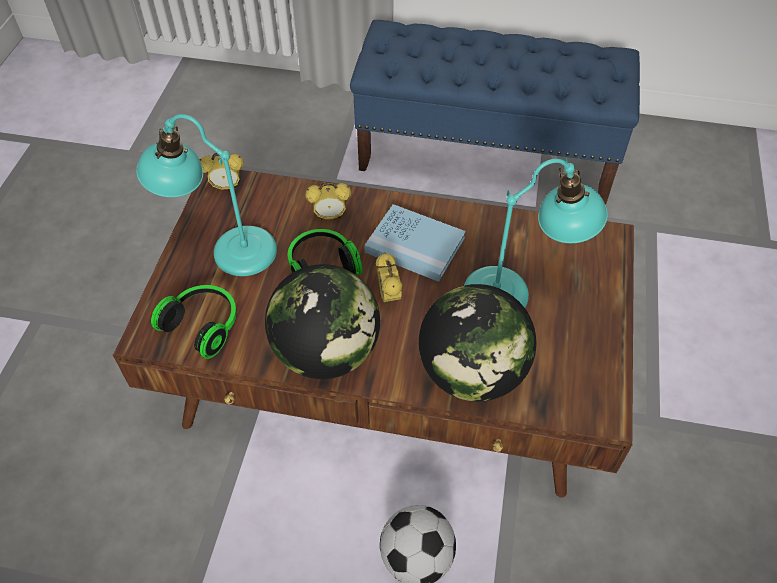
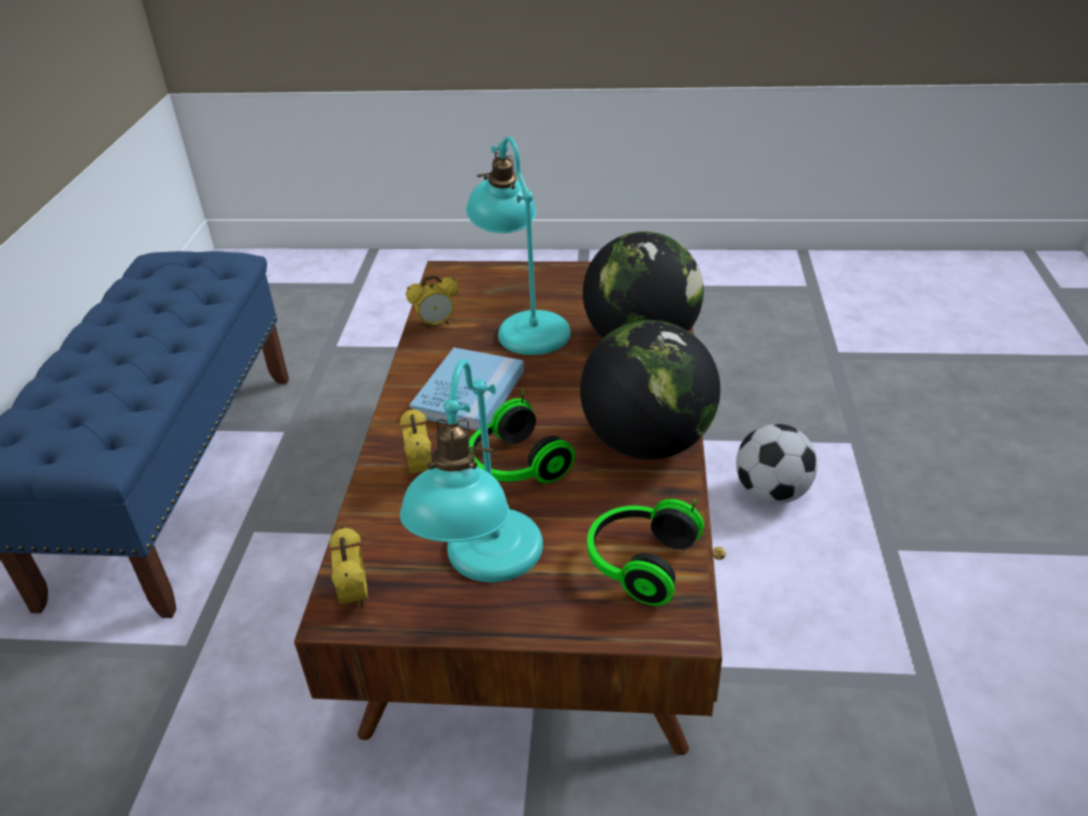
camera: 95 degrees left, 15 degrees down
alarm clock [376,252,402,306] -> alarm clock moved to [406,275,459,329]

